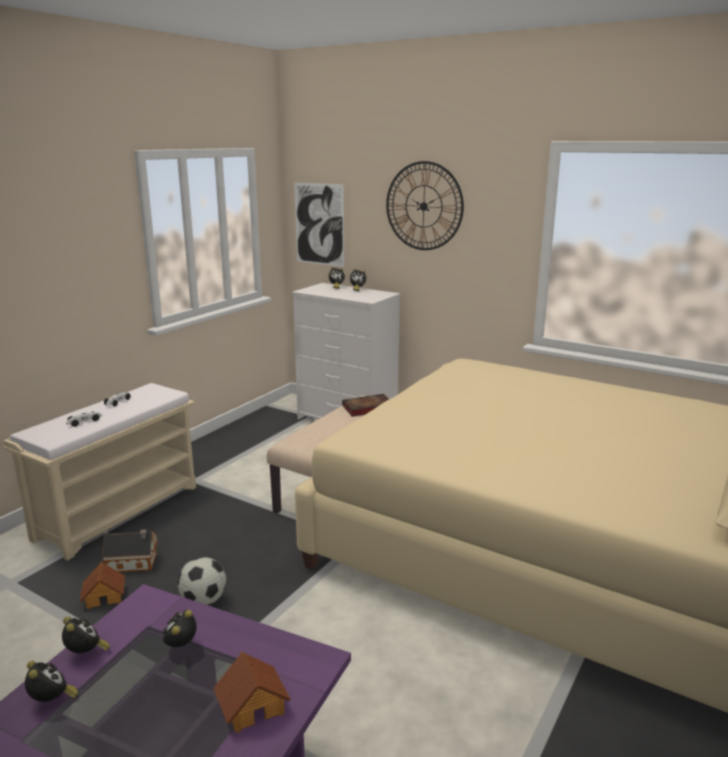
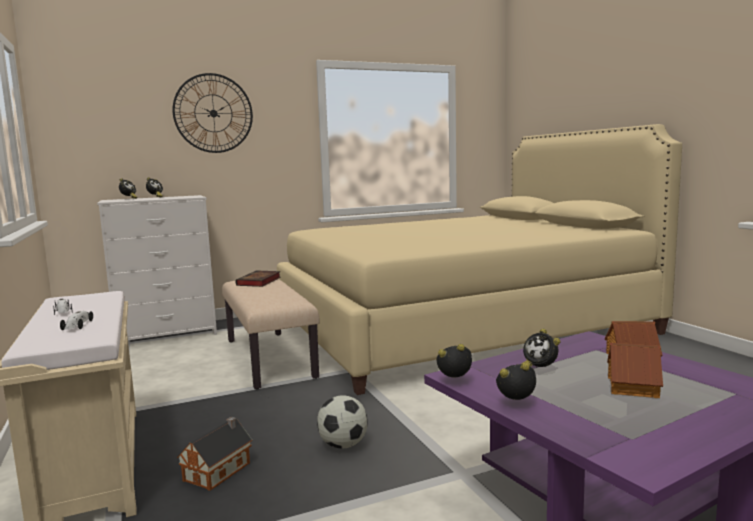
camera: 55 degrees left, 10 degrees down
alarm clock [25,661,78,702] -> alarm clock moved to [436,344,472,378]
toy house [80,562,125,609] -> toy house moved to [607,343,663,398]
picture [294,182,344,267] -> none

